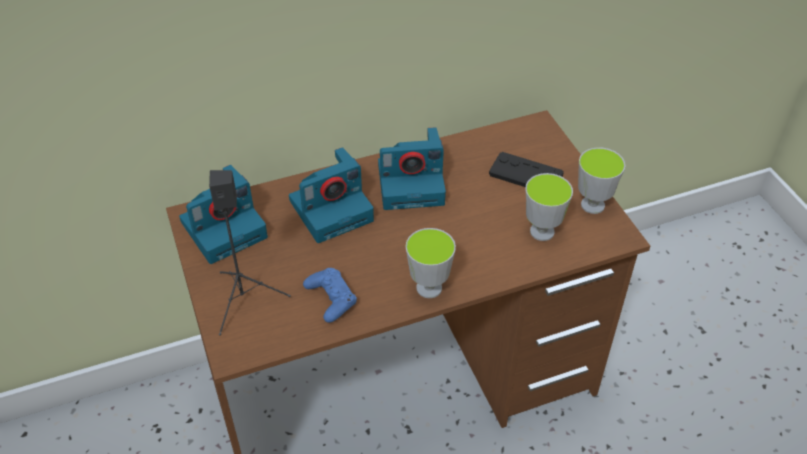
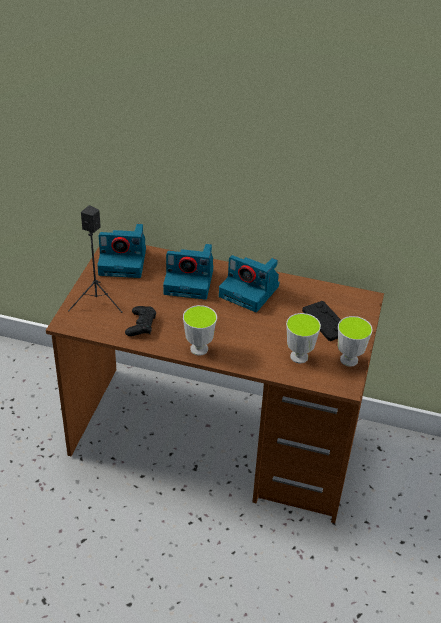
camera: 35 degrees right, 5 degrees down
blue game controller [303,268,357,323] -> black game controller [125,306,156,336]

